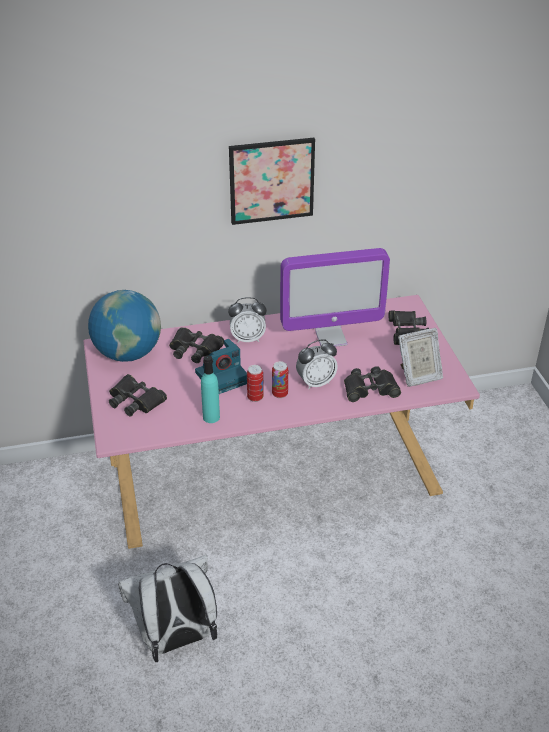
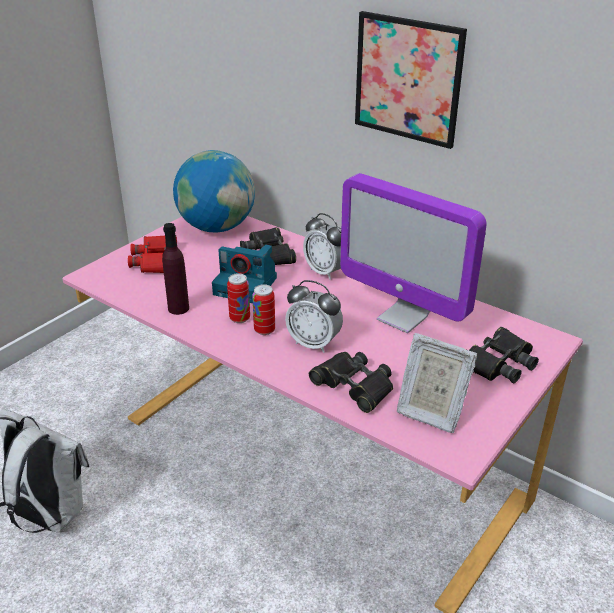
camera: 50 degrees right, 5 degrees down
black binoculars [109,374,167,417] -> red binoculars [128,235,177,273]
turquoise bottle [201,355,220,423] -> purple bottle [162,223,189,315]

